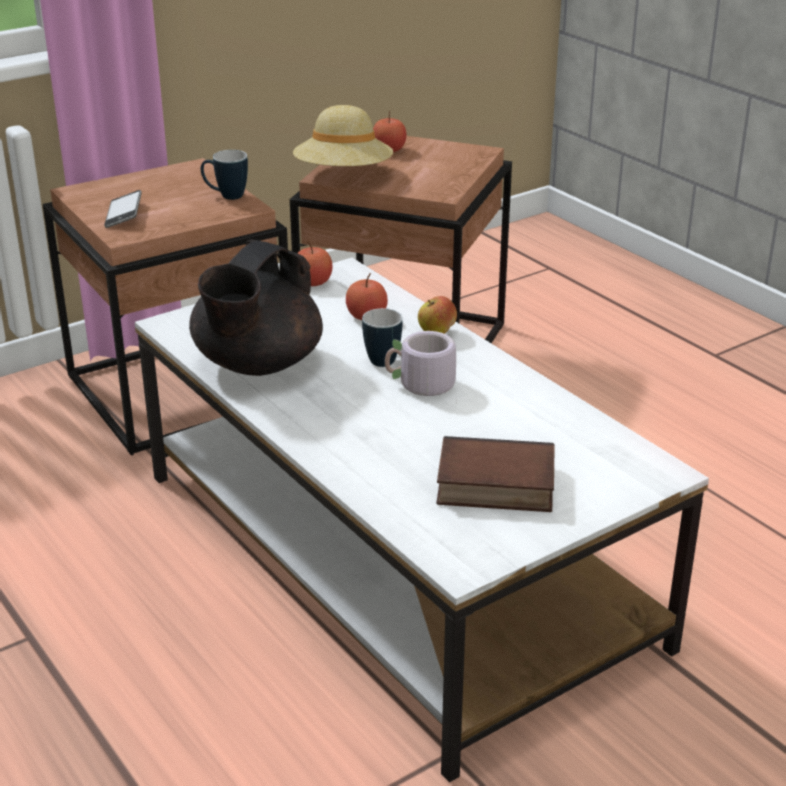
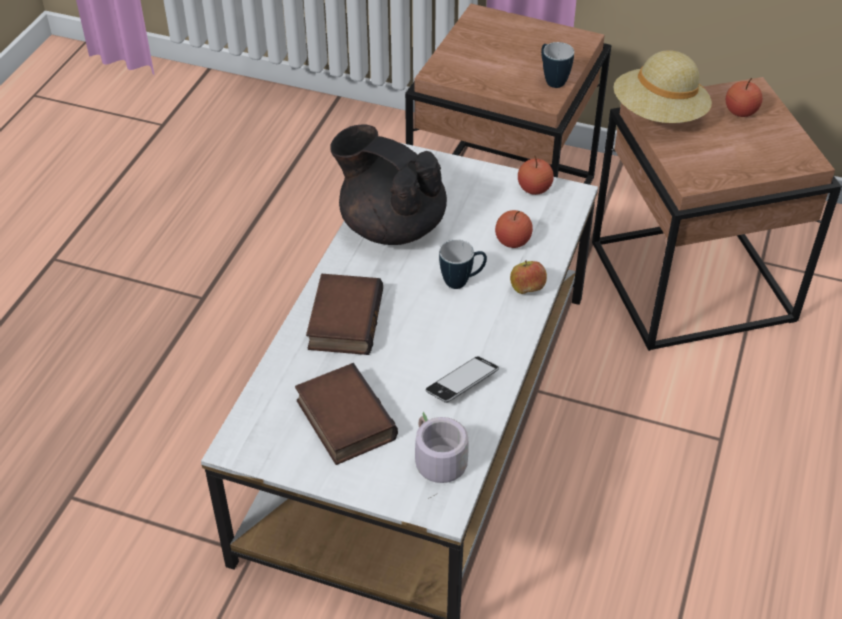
camera: 55 degrees right, 15 degrees up
phone [104,190,142,228] -> phone moved to [426,356,499,403]
black teapot [189,239,323,376] -> black teapot turned 45 degrees clockwise [330,124,447,245]
grey mug [385,331,456,396] -> grey mug moved to [415,412,469,498]
none -> book [306,274,383,355]

